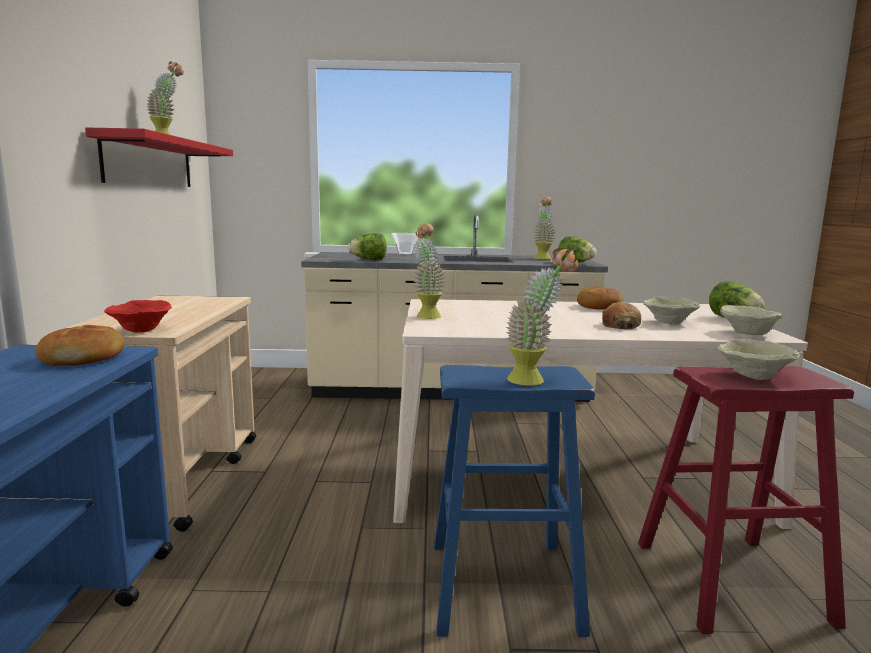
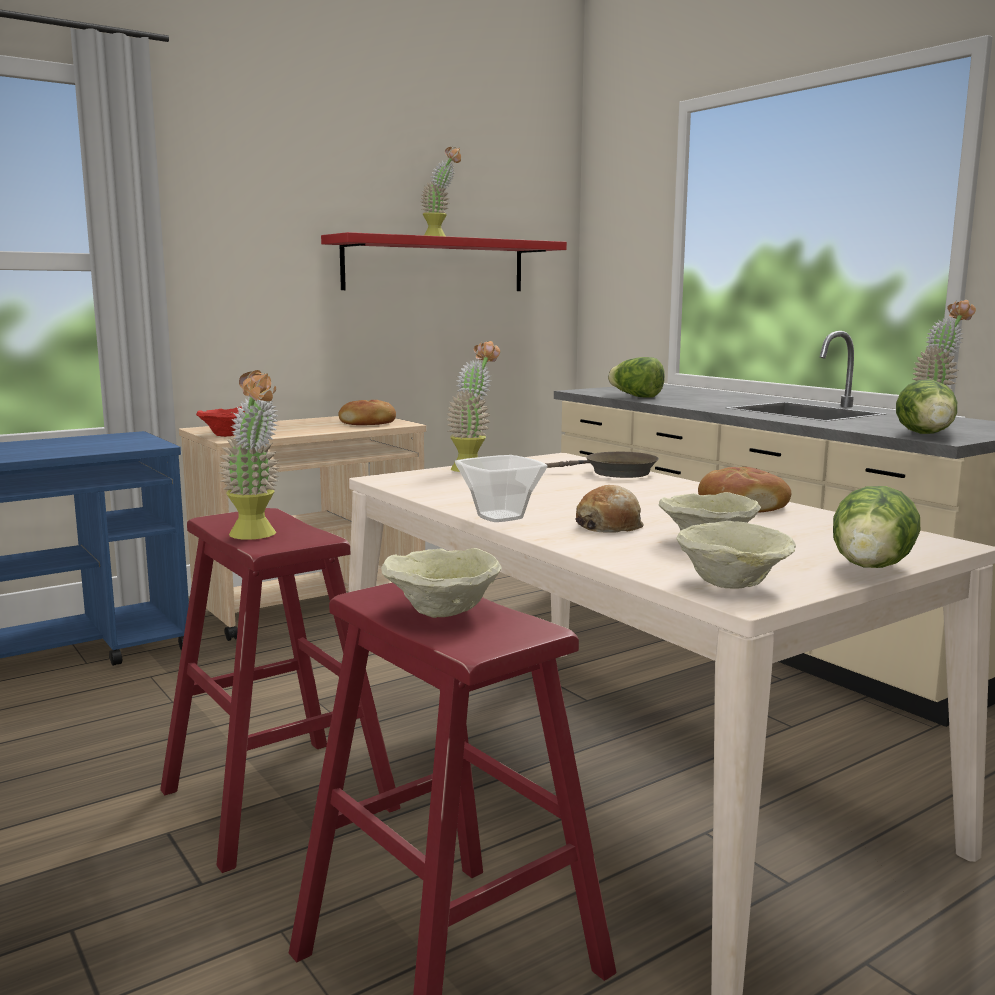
camera: 55 degrees right, 0 degrees up
bread [36,325,125,366] -> bread moved to [338,400,396,425]
bowl [391,233,418,255] -> bowl moved to [455,455,547,522]
blue stool [434,365,595,637] -> red stool [160,508,401,873]
none -> brown frying pan [545,452,659,478]

